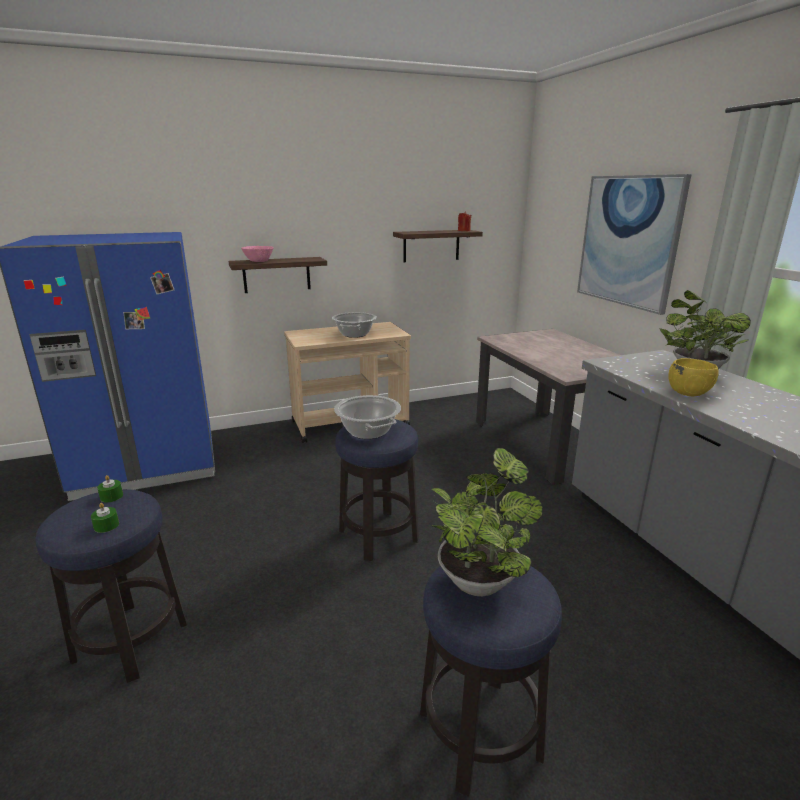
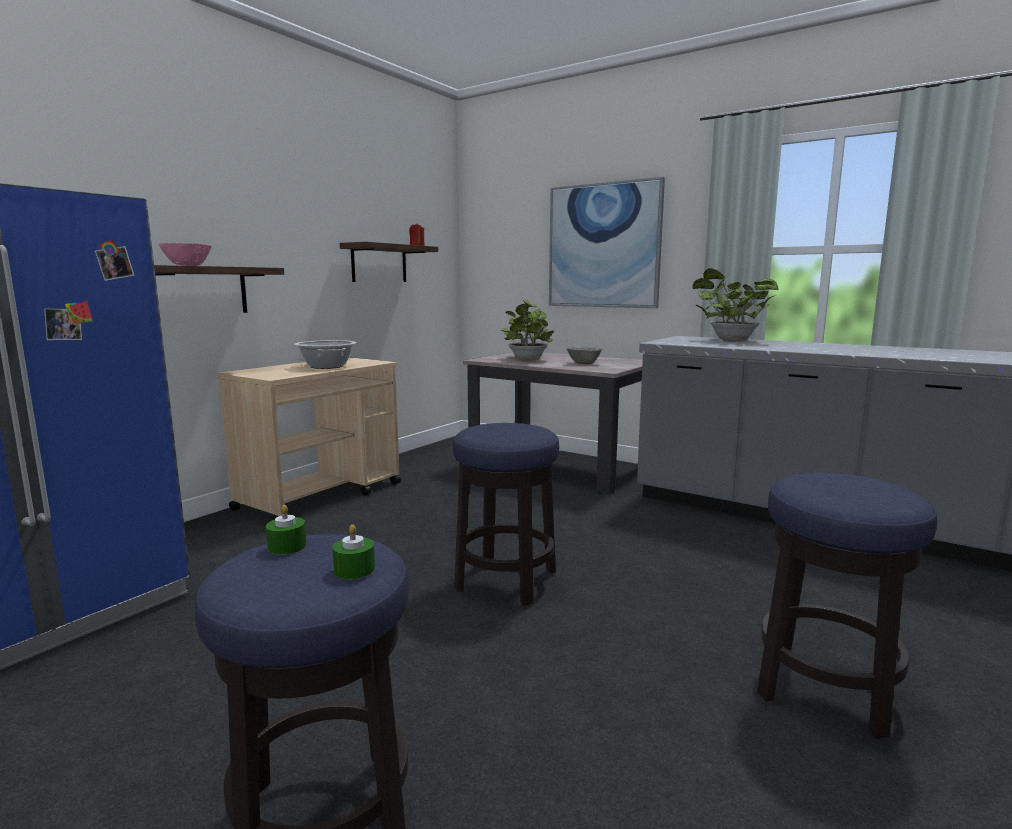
camera: 35 degrees left, 10 degrees down
cooking pot [334,395,401,439] -> none
potted plant [429,448,543,596] -> potted plant moved to [501,298,554,361]
yellow bowl [668,358,719,396] -> none
none -> grey bowl [566,346,602,364]

